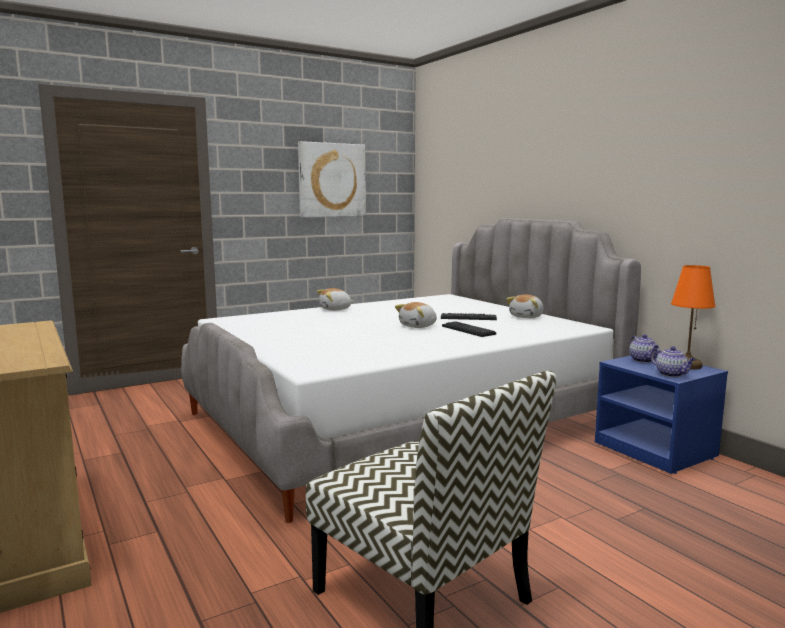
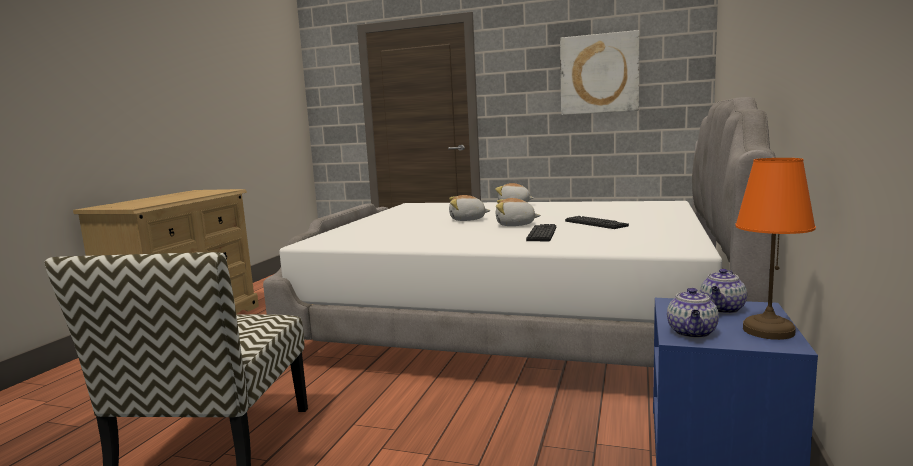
camera: 50 degrees right, 0 degrees up
plush toy [506,294,544,318] -> plush toy moved to [449,195,491,221]

